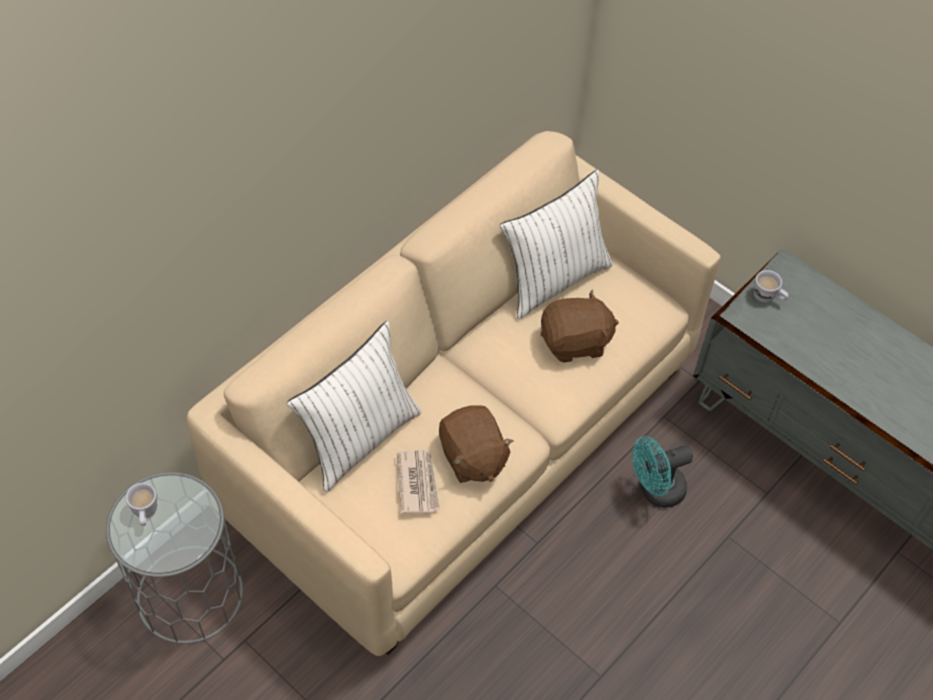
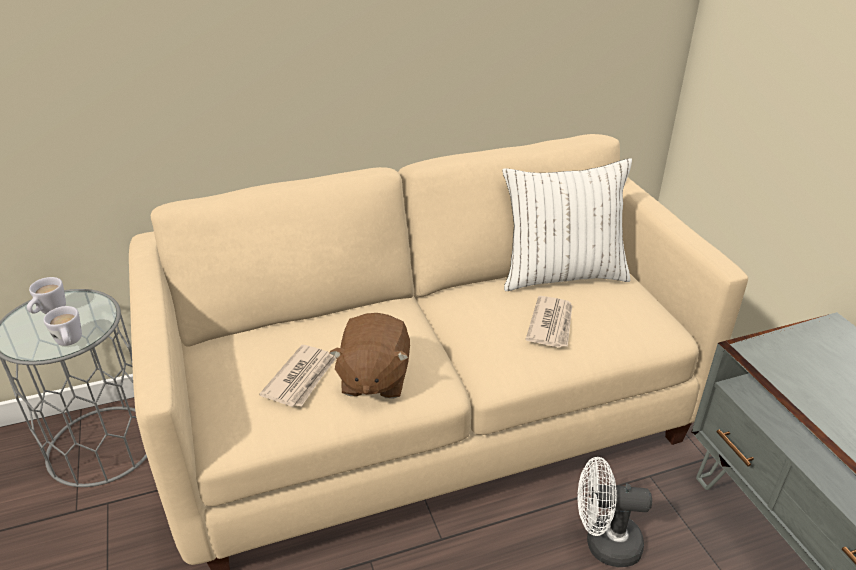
camera: 30 degrees right, 20 degrees down
white pillow [287,321,421,492] -> none
brown plush toy [540,289,619,363] -> newspaper [525,296,572,348]
turquoise fan [633,436,693,508] -> white fan [577,457,652,567]
white mug [754,270,789,303] -> white mug moved to [44,306,82,346]

